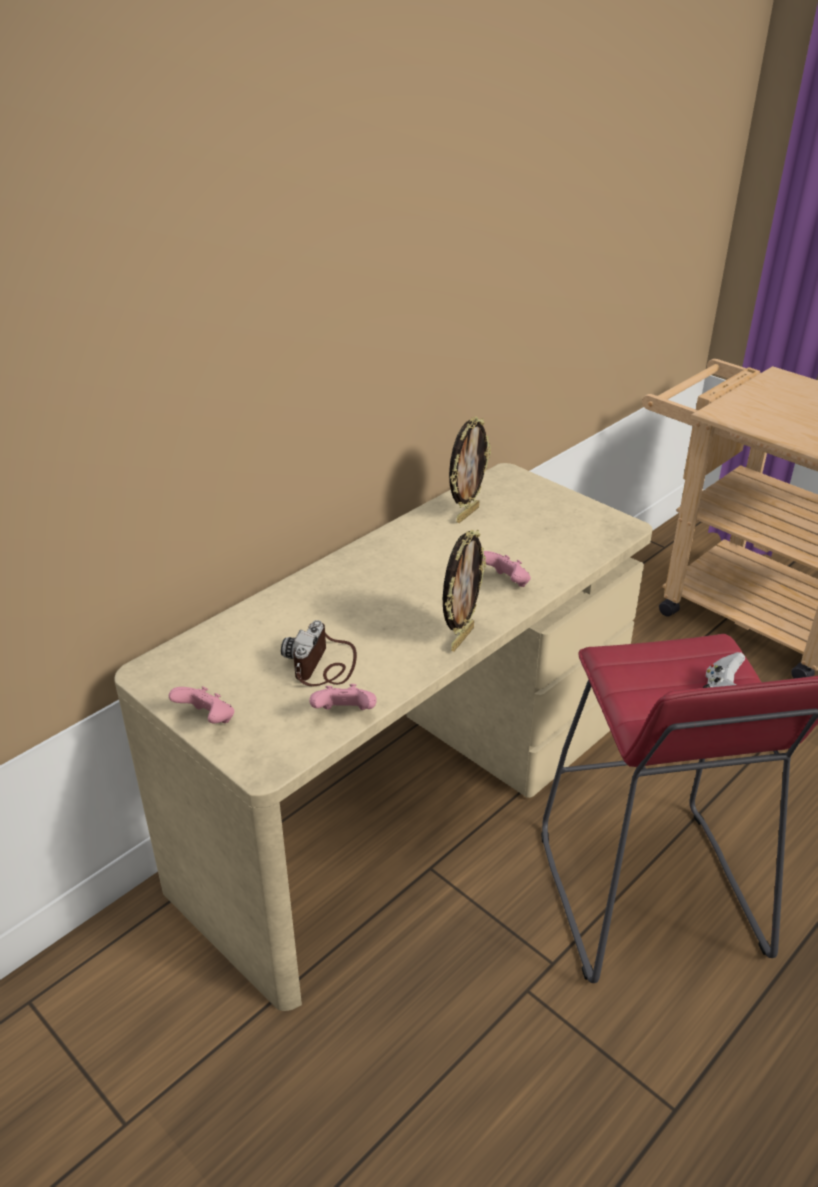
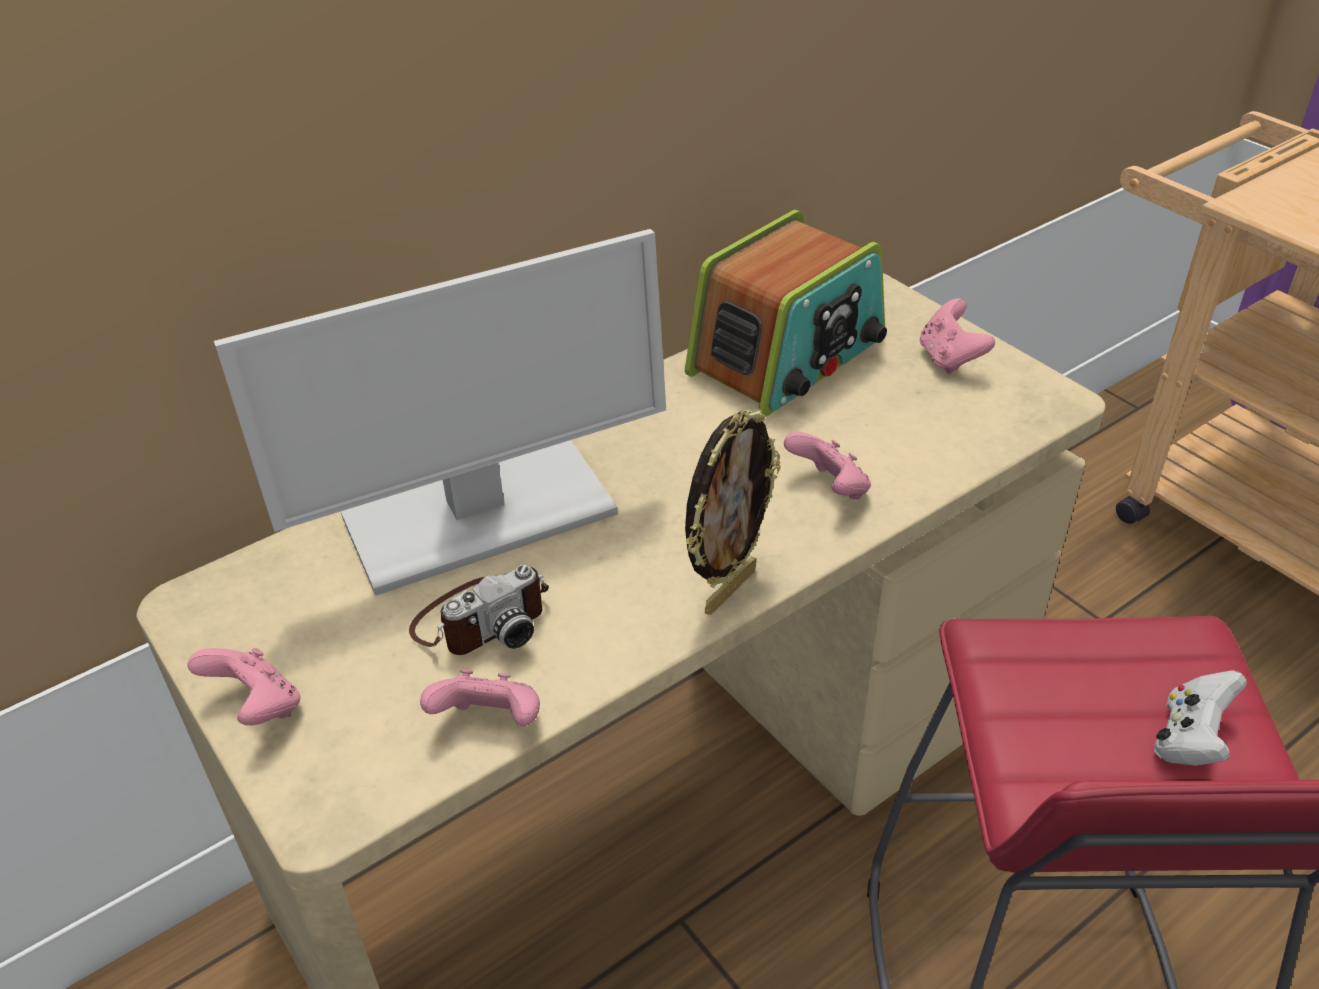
camera: 10 degrees right, 5 degrees up
camera [281,620,357,686] -> camera turned 150 degrees counterclockwise [409,565,549,655]
picture frame [449,416,491,523] -> radio [685,210,887,416]
none -> monitor [214,229,666,596]
none -> pink game controller [920,298,995,374]

